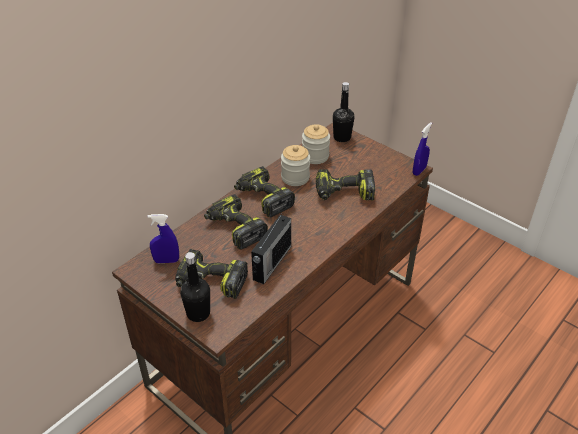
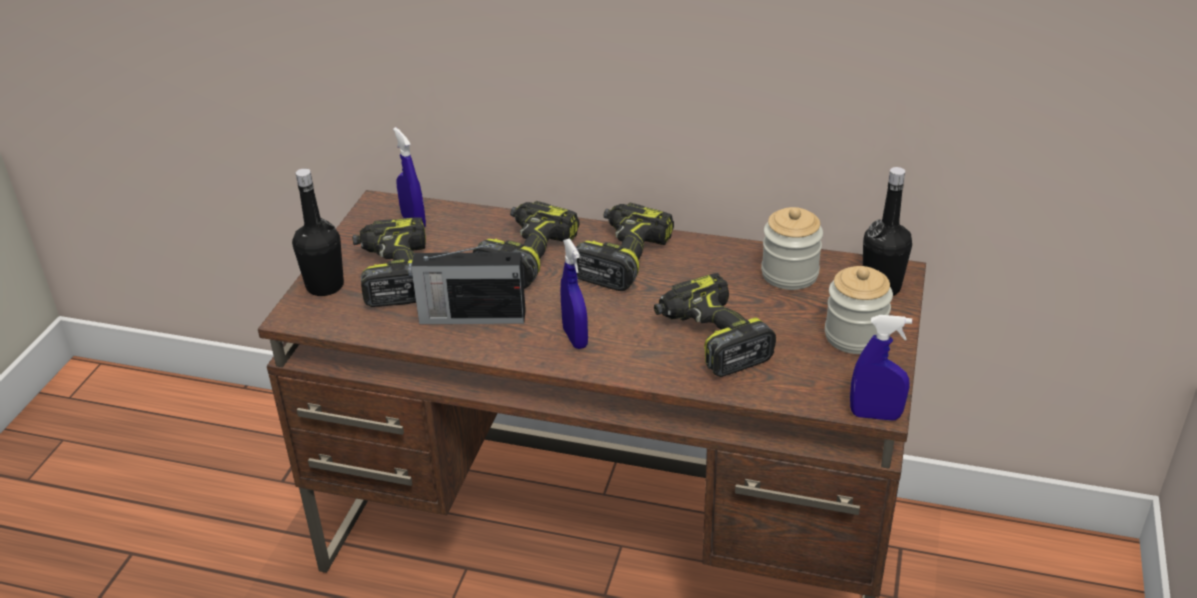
camera: 65 degrees right, 5 degrees down
jar [281,145,310,186] -> jar moved to [825,266,893,354]
none -> blue spray bottle [561,238,588,349]

